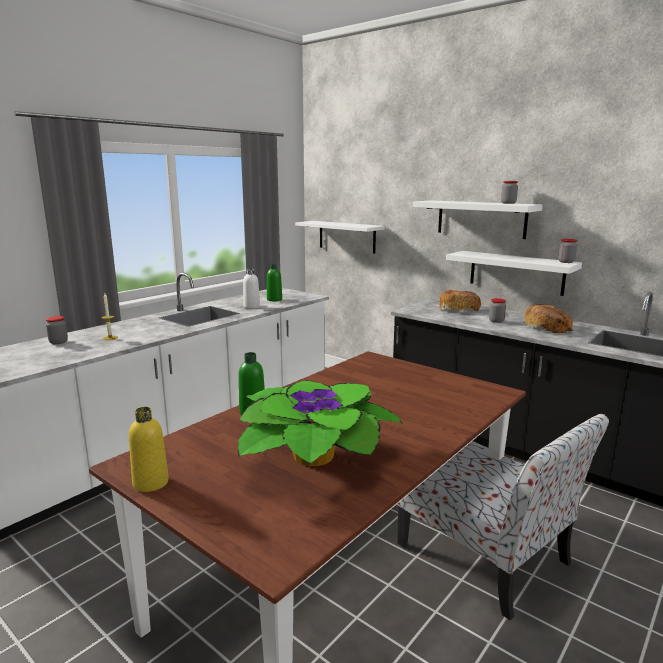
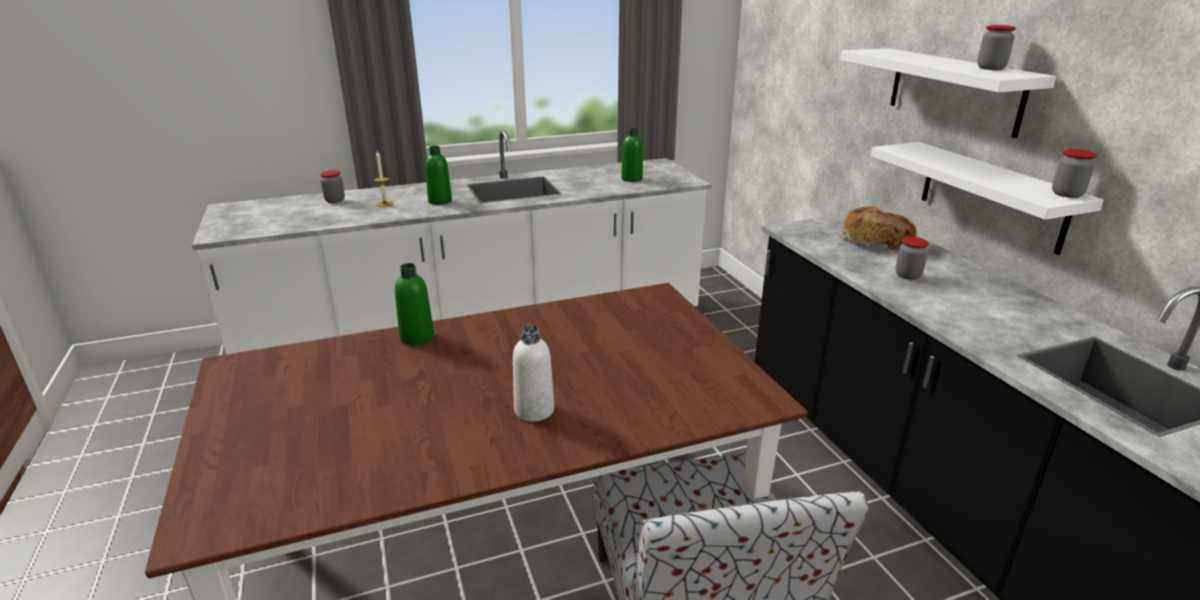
camera: 30 degrees right, 10 degrees up
yellow bottle [129,407,169,492] -> none
potted plant [238,380,403,466] -> none
white bottle [243,269,260,309] -> white bottle moved to [513,325,554,421]
white shelf [295,221,385,254] -> none
bread [524,305,573,333] -> none
none -> green bottle [425,146,452,205]

